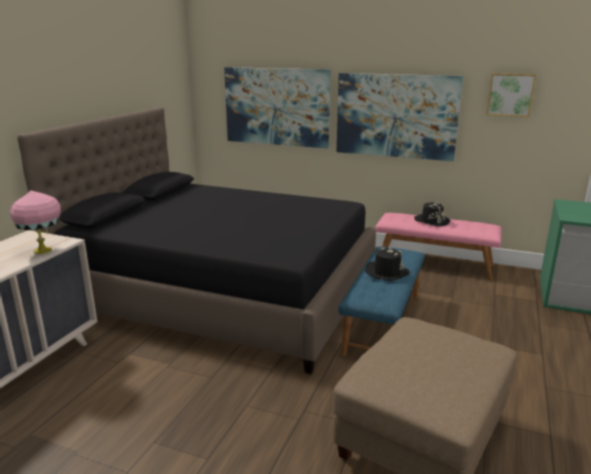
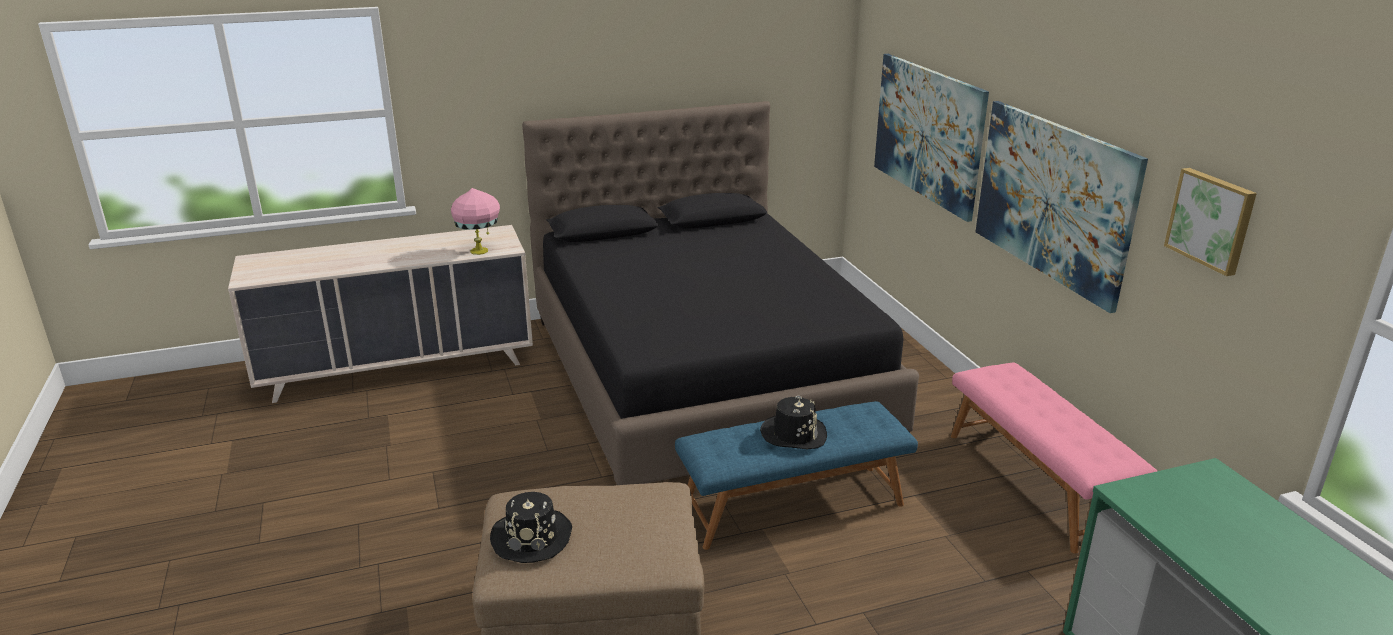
camera: 50 degrees right, 5 degrees up
black hat [414,202,450,226] -> black hat moved to [490,492,572,563]

